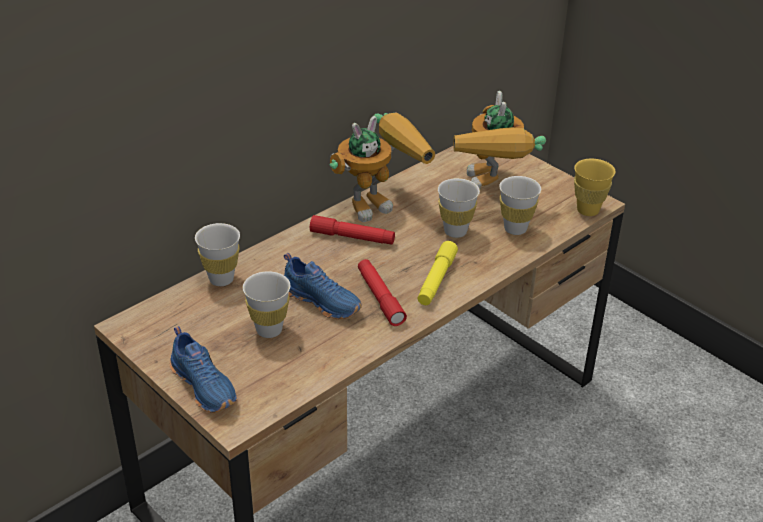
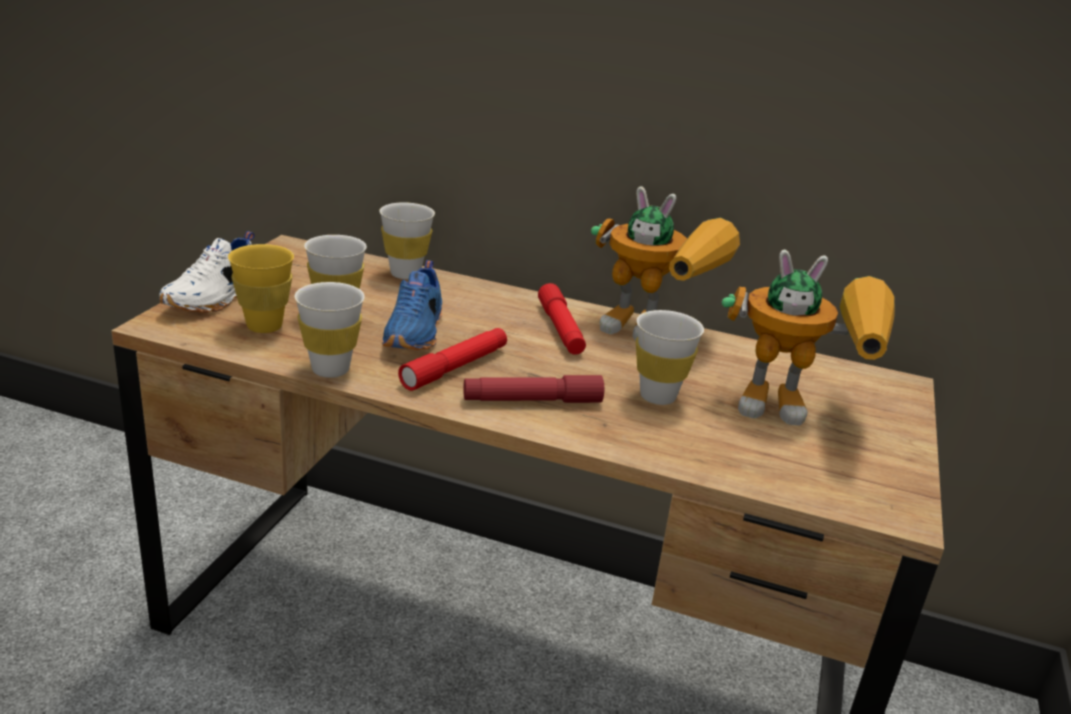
camera: 60 degrees right, 10 degrees down
blue shoe [170,326,237,413] -> white shoe [159,231,254,313]
yellow flashlight [417,241,458,305] -> red flashlight [463,375,604,403]
toy robot [453,91,546,189] -> toy robot turned 135 degrees counterclockwise [722,250,895,425]
white cup [499,176,541,235] -> white cup moved to [294,282,365,378]
yellow cup [574,159,616,216] -> yellow cup moved to [228,244,294,333]

